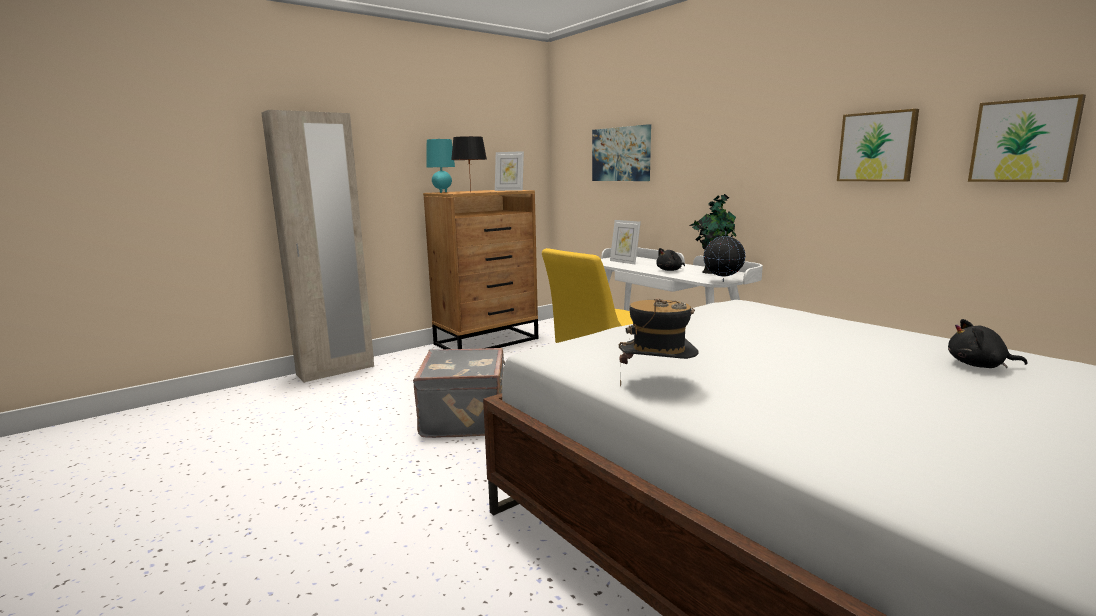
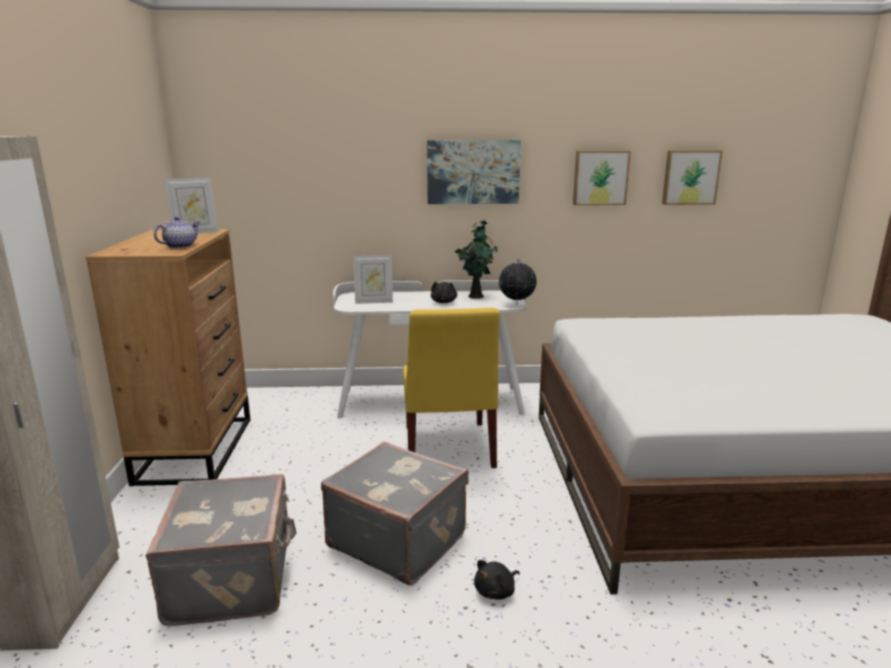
camera: 55 degrees left, 5 degrees up
turquoise table lamp [427,139,455,193] -> none
black table lamp [451,136,487,191] -> teapot [154,217,200,248]
picture [592,124,651,181] -> picture moved to [427,140,521,204]
hat [619,298,699,387] -> none
black plush toy [948,319,1028,368] -> black plush toy moved to [474,560,520,600]
none -> grey suitcase [146,474,296,626]

